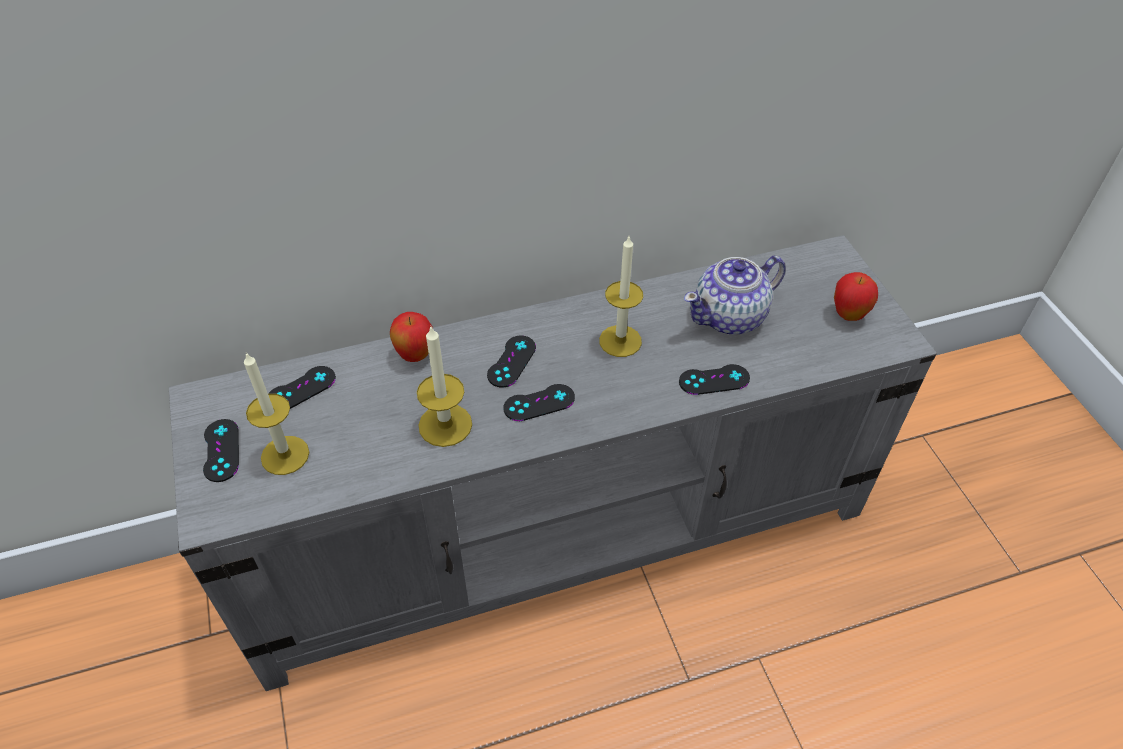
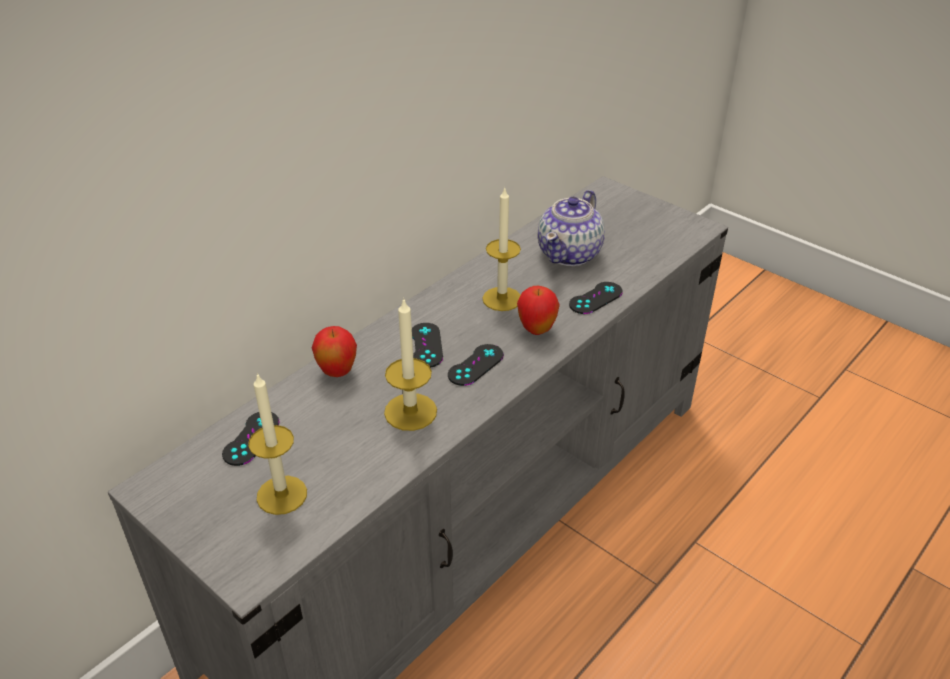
camera: 30 degrees left, 10 degrees down
black game controller [203,419,239,482] -> none
apple [834,272,878,321] -> apple moved to [517,286,560,335]

